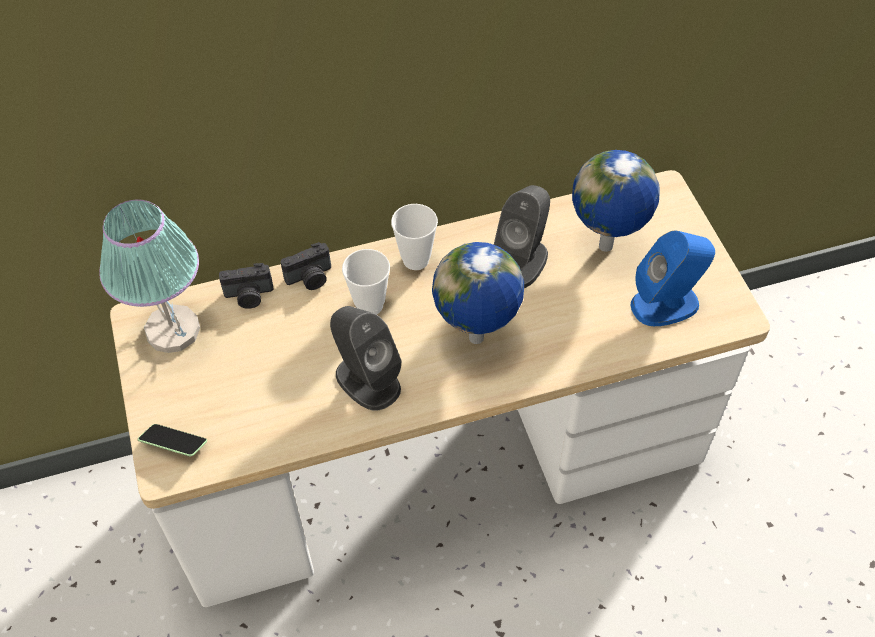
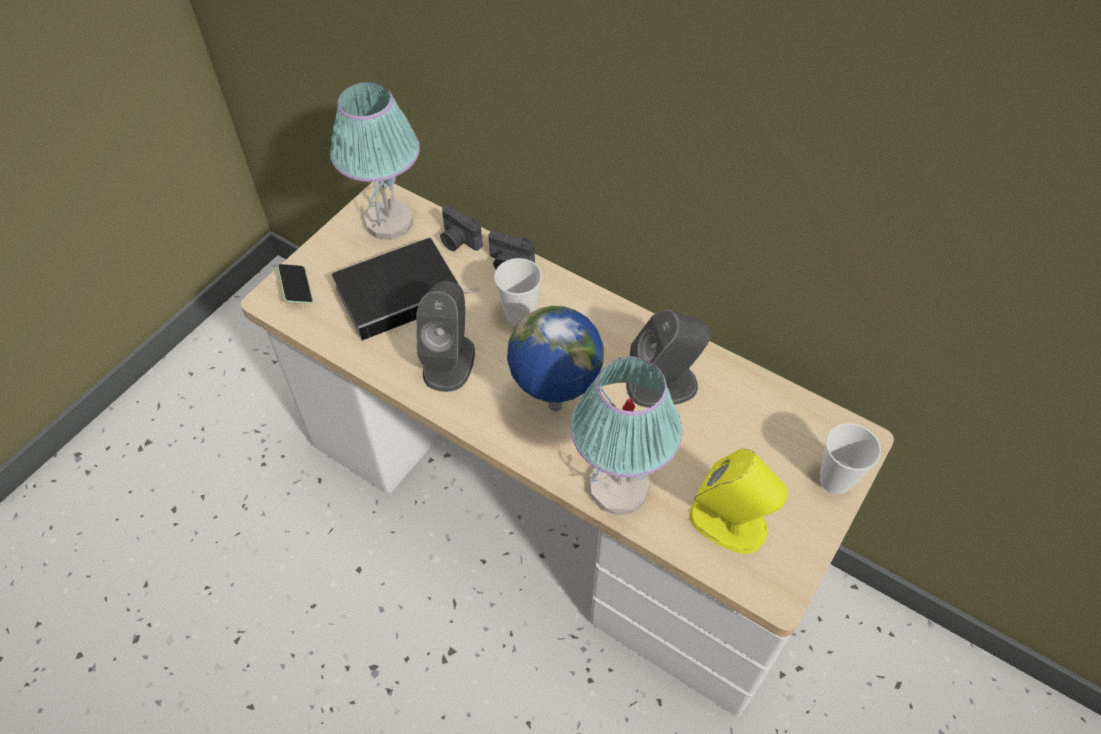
camera: 50 degrees right, 0 degrees up
cup [391,204,438,270] -> cup moved to [820,423,881,495]
globe [572,150,660,252] -> none
blue speaker [631,230,715,326] -> yellow speaker [689,449,788,554]
none -> book [332,238,480,341]
none -> table lamp [570,356,682,515]

